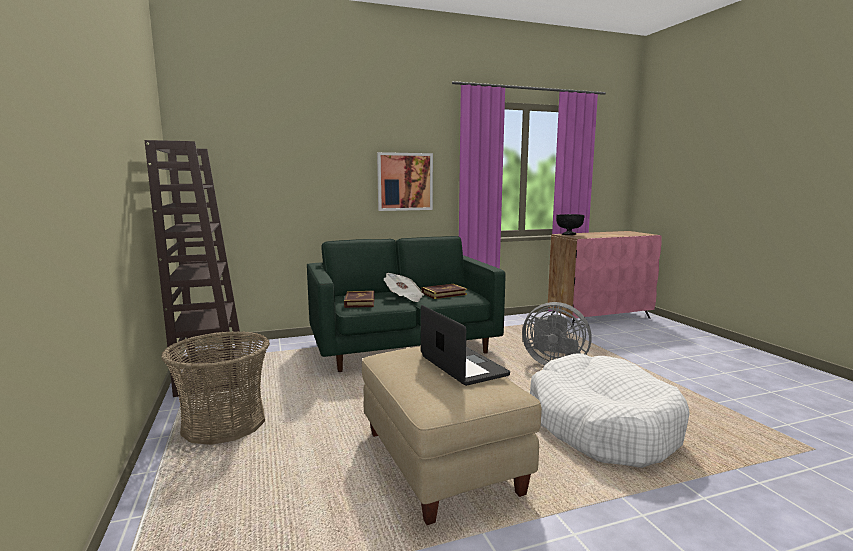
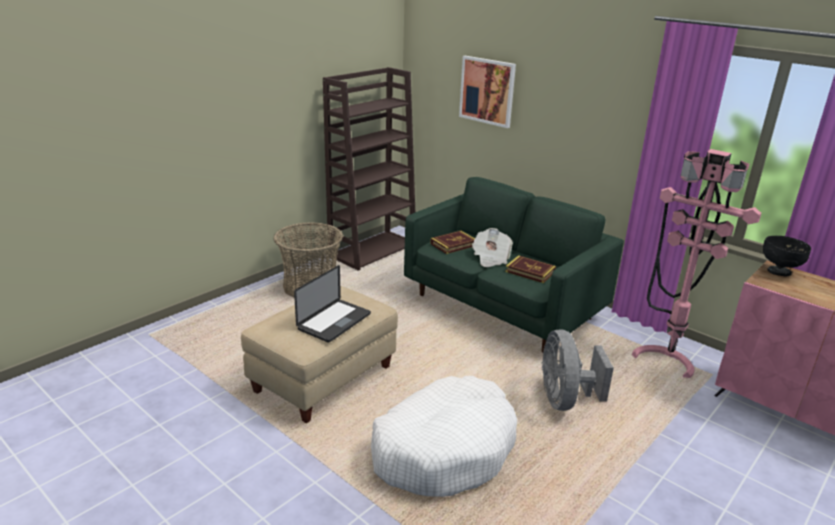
camera: 60 degrees right, 15 degrees up
picture [377,152,433,211] -> picture moved to [459,56,516,128]
none -> pink floor lamp [632,149,761,378]

